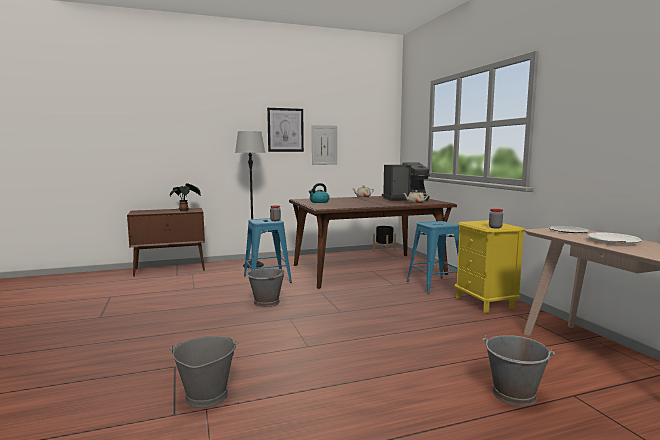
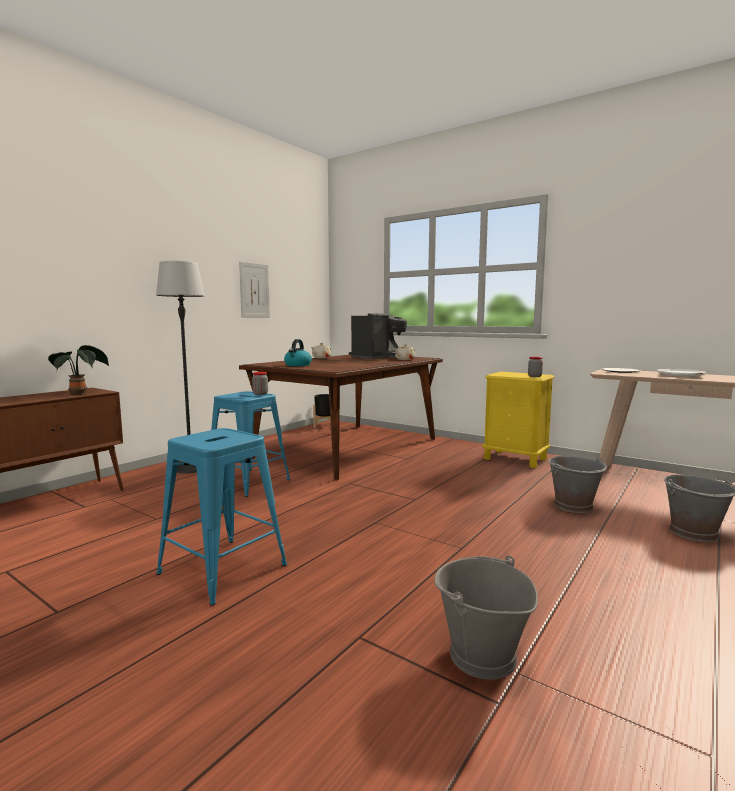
camera: 35 degrees left, 0 degrees up
grey bucket [247,267,285,307] -> grey bucket moved to [549,456,608,513]
picture [267,108,304,152] -> none
blue stool [407,221,459,294] -> blue stool moved to [156,428,287,605]

